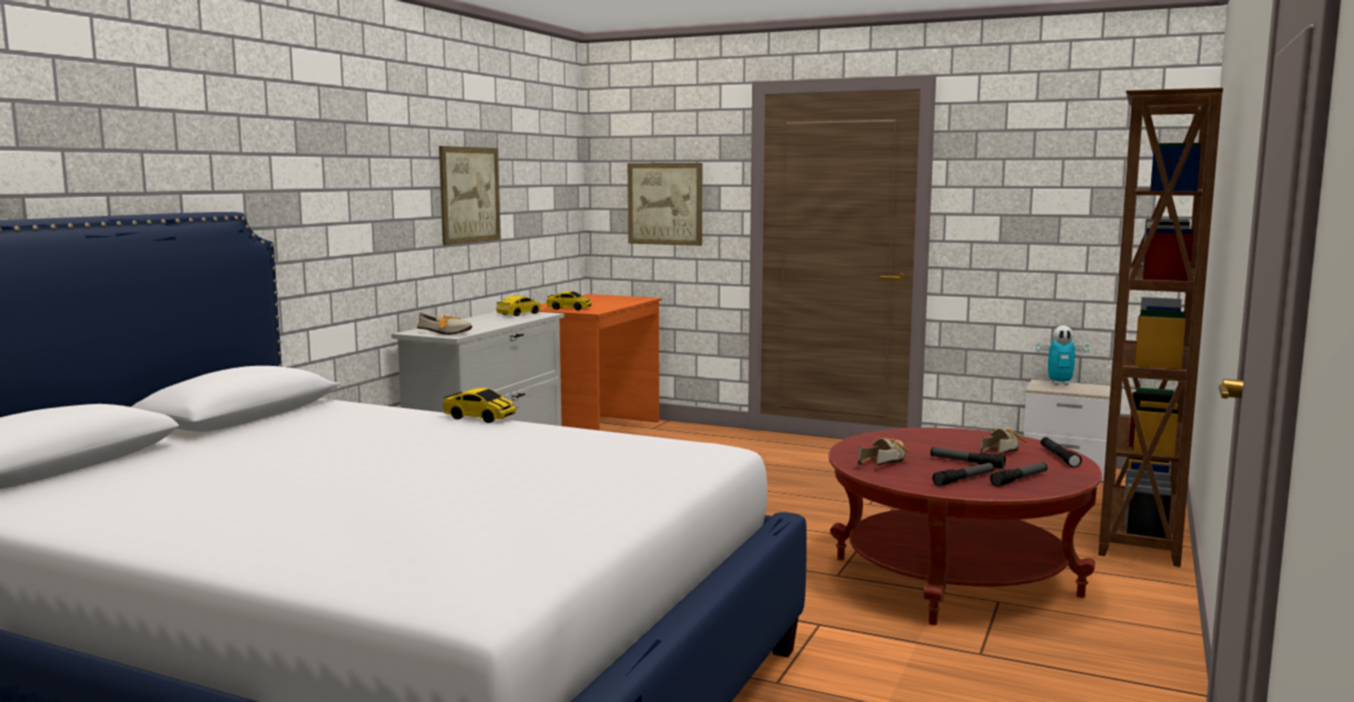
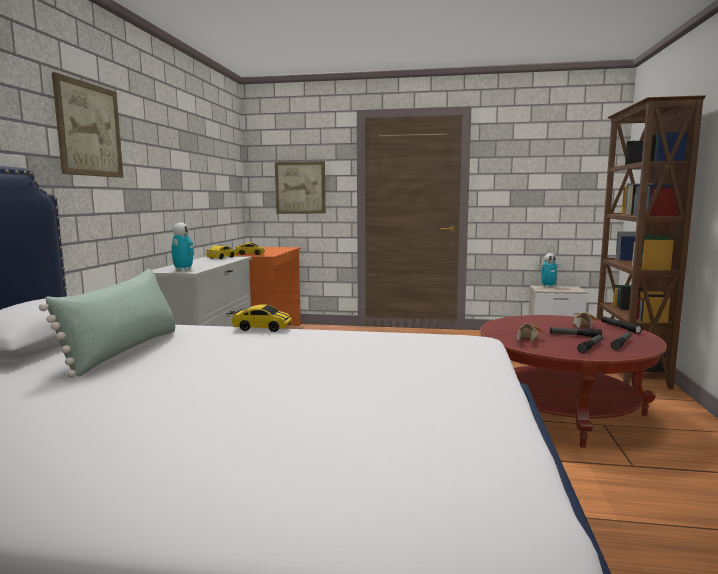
camera: 15 degrees left, 0 degrees up
shoe [417,312,472,335] -> toy robot [172,223,194,271]
picture [439,146,501,245] -> picture moved to [52,72,123,178]
none -> green pillow [39,269,175,378]

